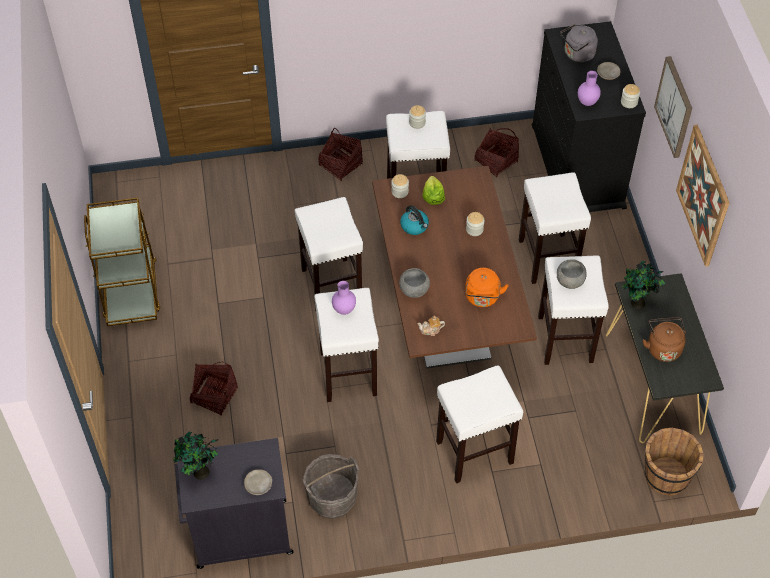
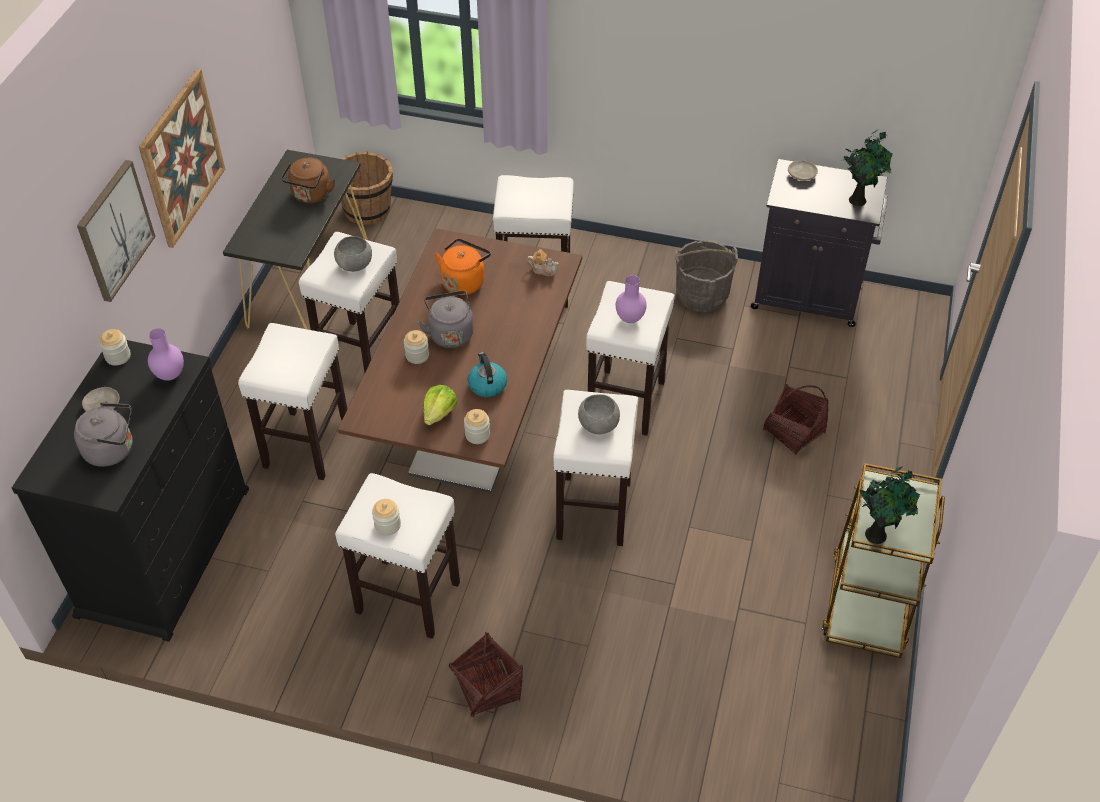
camera: 155 degrees left, 5 degrees down
grey bowl [399,268,430,298] -> grey bowl moved to [578,394,620,434]
basket [474,128,519,177] -> none
potted plant [622,261,665,309] -> potted plant moved to [858,466,920,544]
none -> grey kettle [418,291,474,348]

